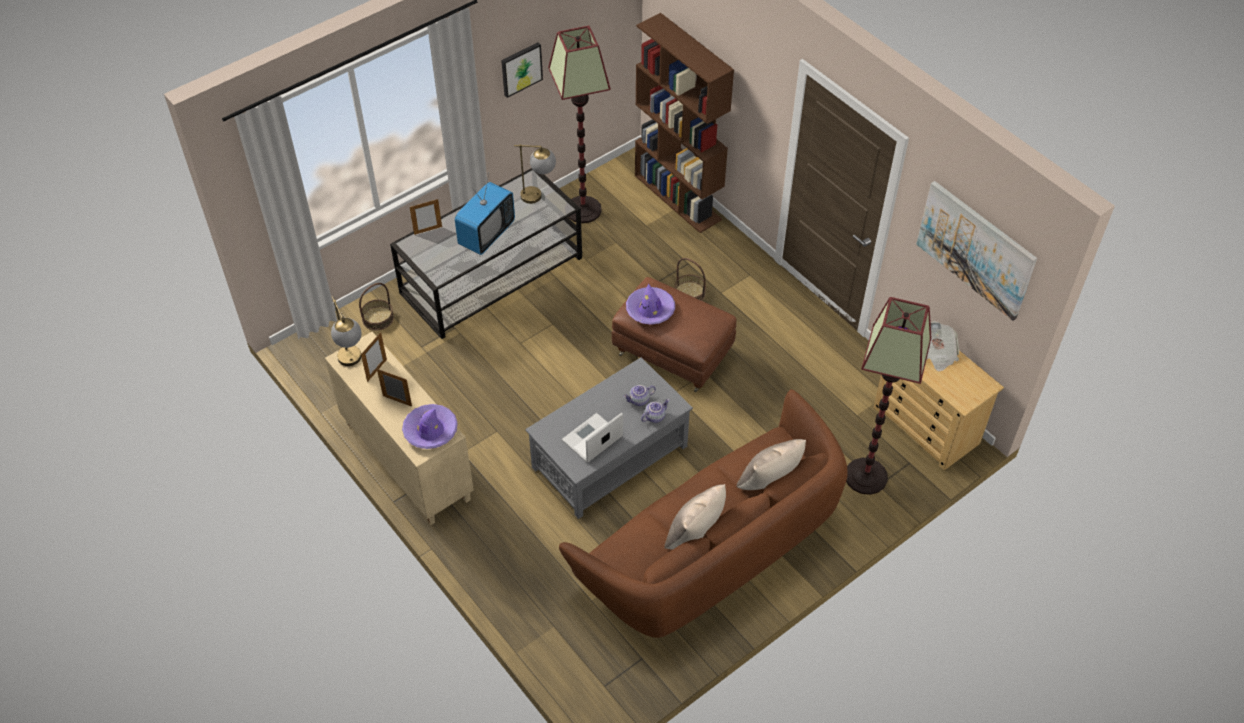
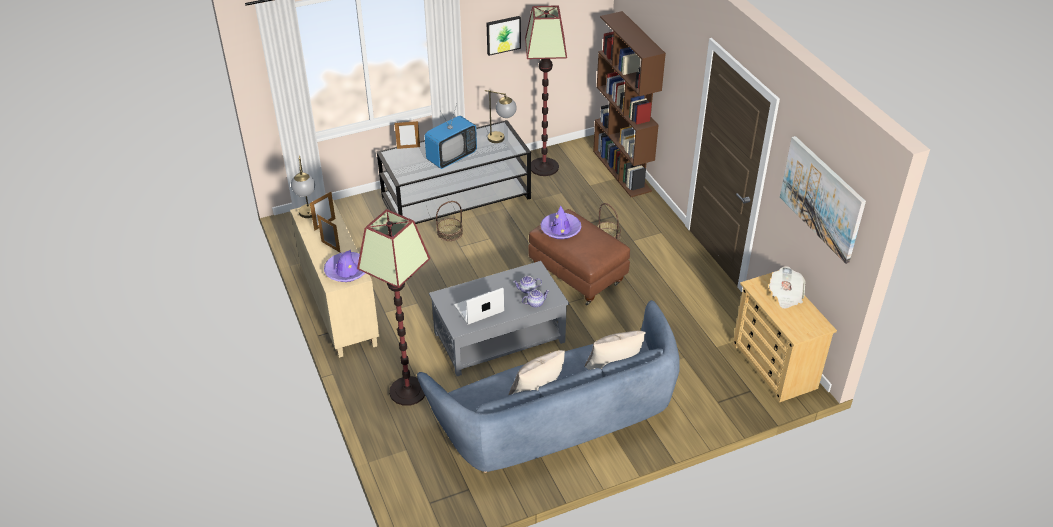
camera: 15 degrees right, 10 degrees down
basket [359,283,394,331] -> basket moved to [436,201,463,241]
brown sofa [559,389,848,638] -> blue sofa [417,300,680,473]
floor lamp [846,297,932,495] -> floor lamp moved to [357,209,430,406]

